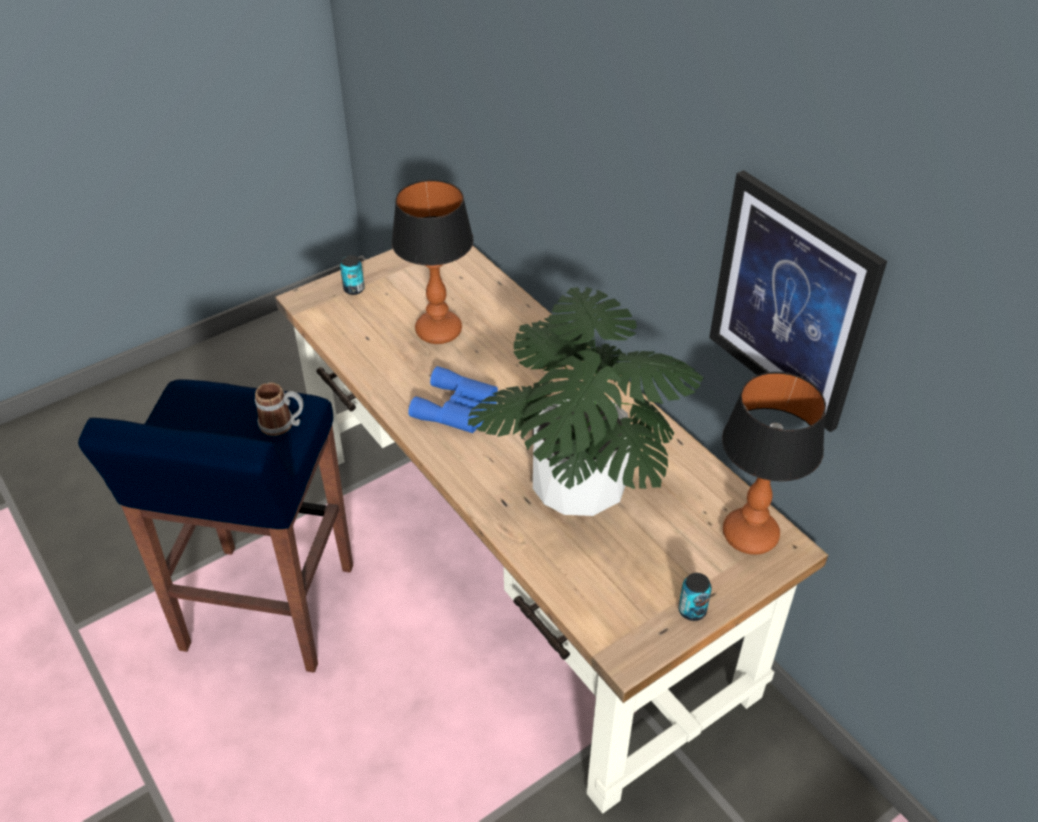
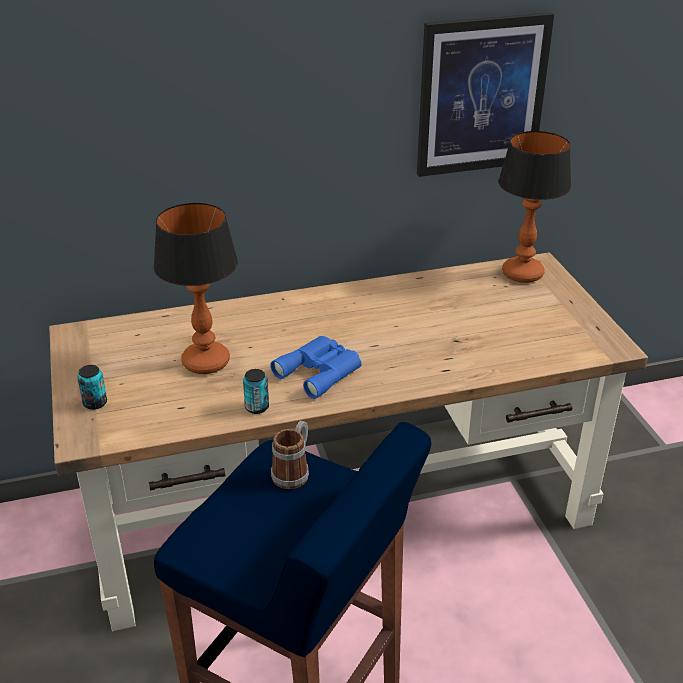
camera: 70 degrees left, 10 degrees down
potted plant [468,287,704,516] -> none
can [678,573,712,621] -> can moved to [243,369,269,414]

